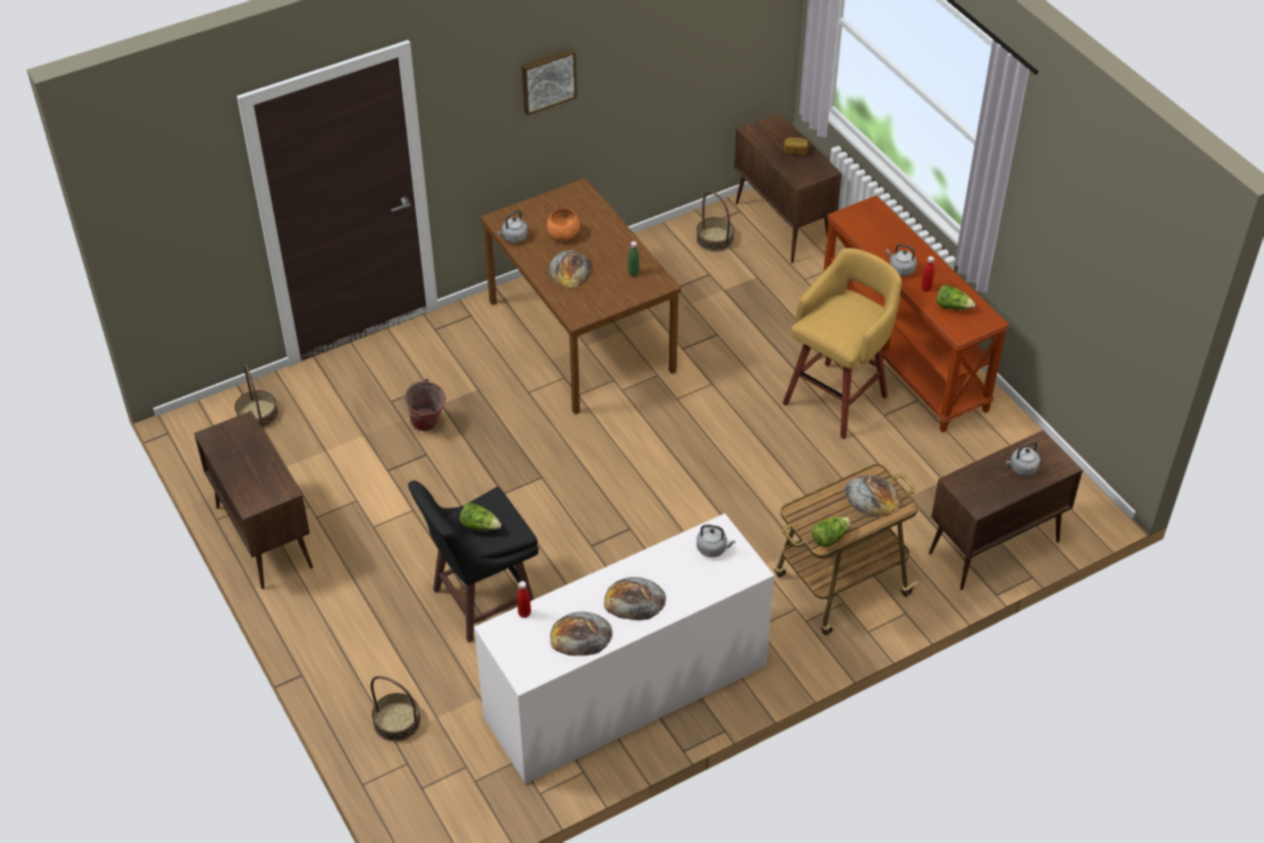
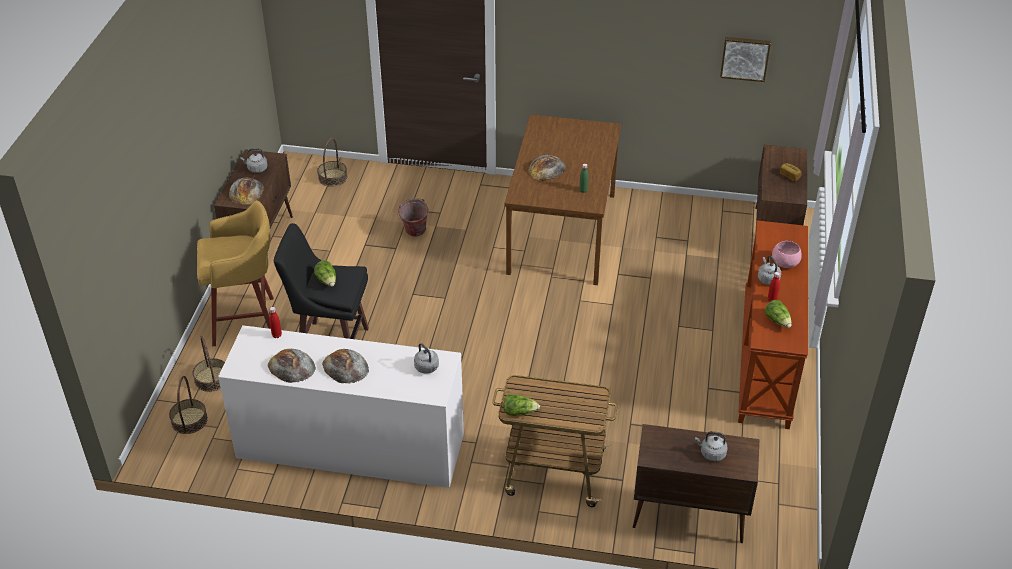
camera: 40 degrees right, 5 degrees down
grey kettle [497,210,528,243] -> grey kettle moved to [240,148,267,173]
picture [522,48,577,115] -> picture moved to [720,37,771,82]
orange bowl [547,209,580,241] -> none
basket [696,191,734,252] -> basket moved to [169,376,208,434]
yellow stool [783,248,902,439] -> yellow stool moved to [197,200,274,346]
bread [844,475,901,518] -> bread moved to [229,178,264,205]
none -> pink bowl [772,241,802,268]

